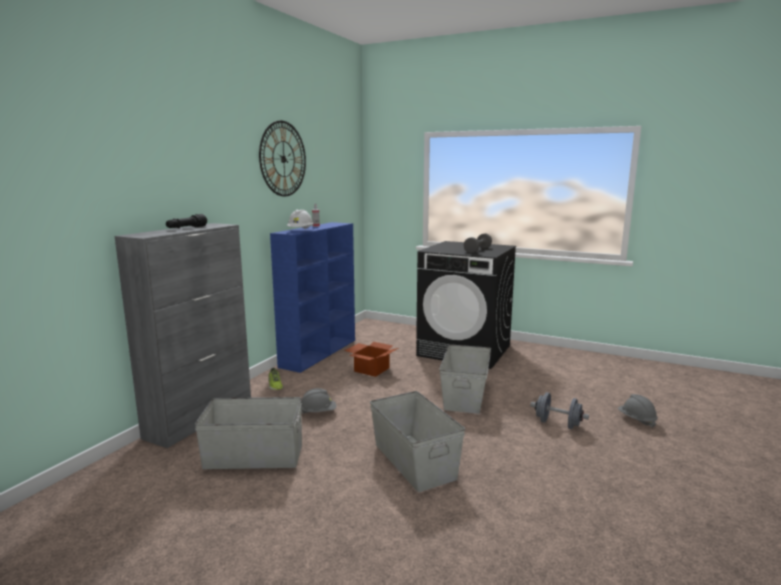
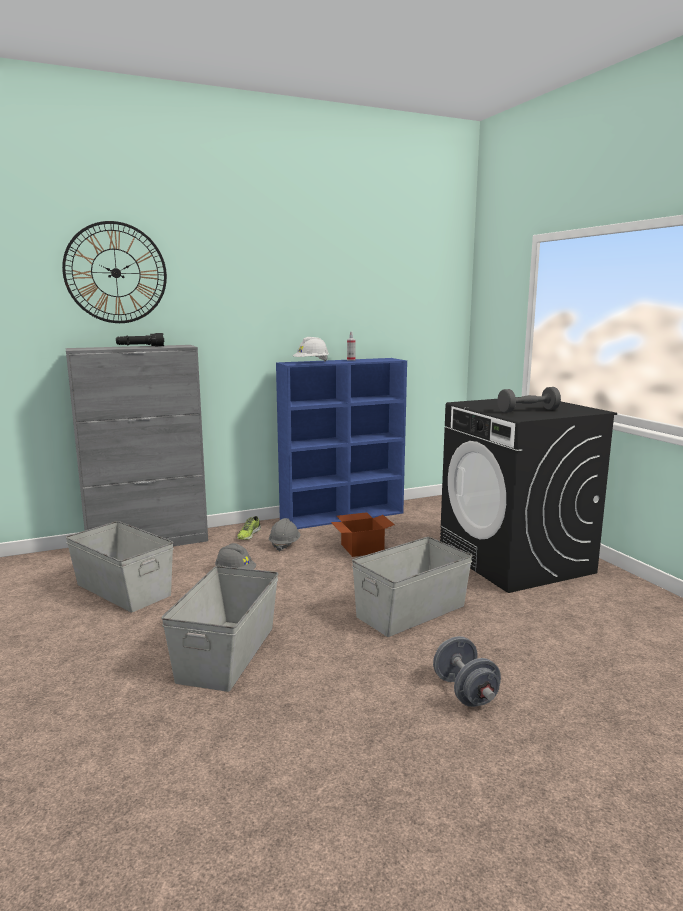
camera: 40 degrees right, 0 degrees up
wall clock [259,121,306,196] -> wall clock moved to [62,221,167,323]
grey hard hat [618,394,658,428] -> grey hard hat moved to [269,518,300,552]

